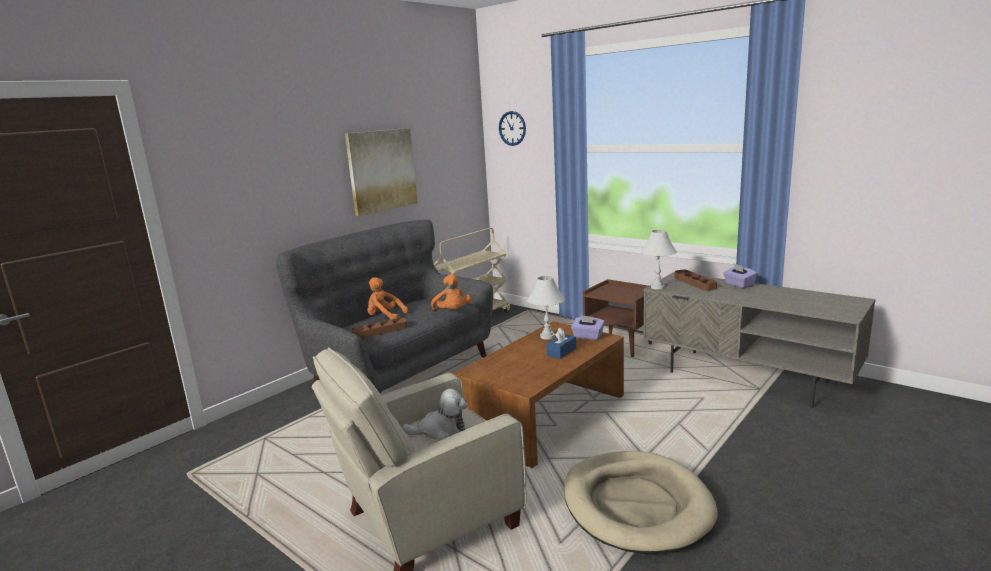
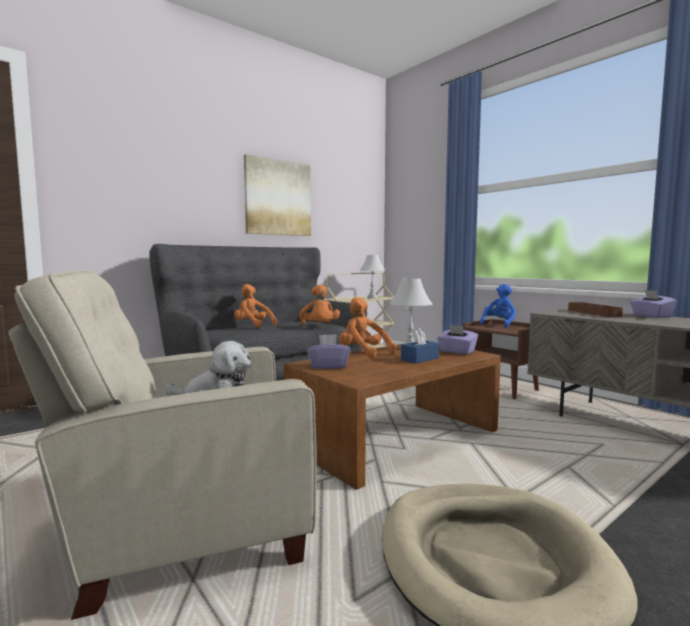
camera: 10 degrees right, 10 degrees down
brown tray [351,318,408,338] -> none
wall clock [499,111,526,146] -> none
white table lamp [641,230,677,290] -> white table lamp moved to [360,255,385,298]
none -> purple tissue box [307,334,350,369]
none -> orange plush toy [339,297,396,358]
none -> blue plush toy [480,284,516,328]

